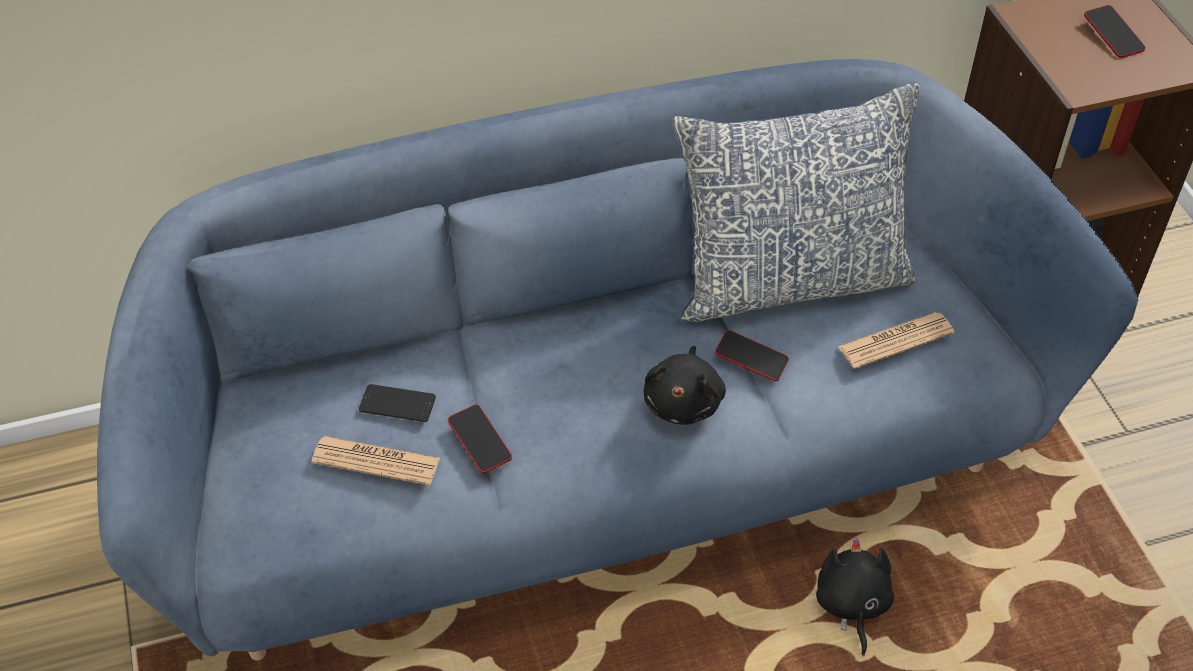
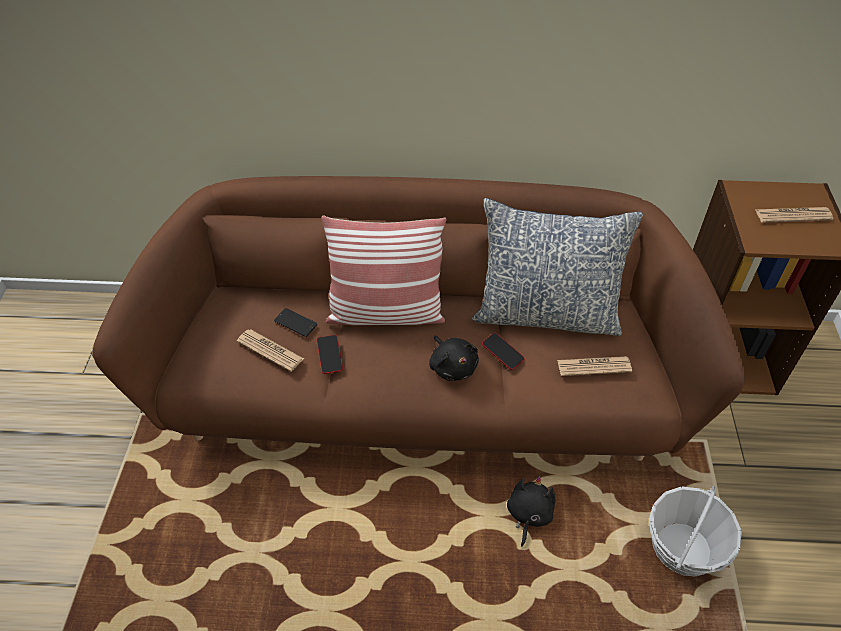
camera: 20 degrees right, 0 degrees up
blue sofa [97,59,1138,660] -> brown sofa [92,176,745,461]
black plush toy [644,346,726,425] -> black plush toy turned 60 degrees counterclockwise [429,336,479,381]
phone [1084,5,1146,58] -> newspaper [755,207,833,223]
none -> pillow [322,216,447,326]
none -> basket [649,486,742,577]

